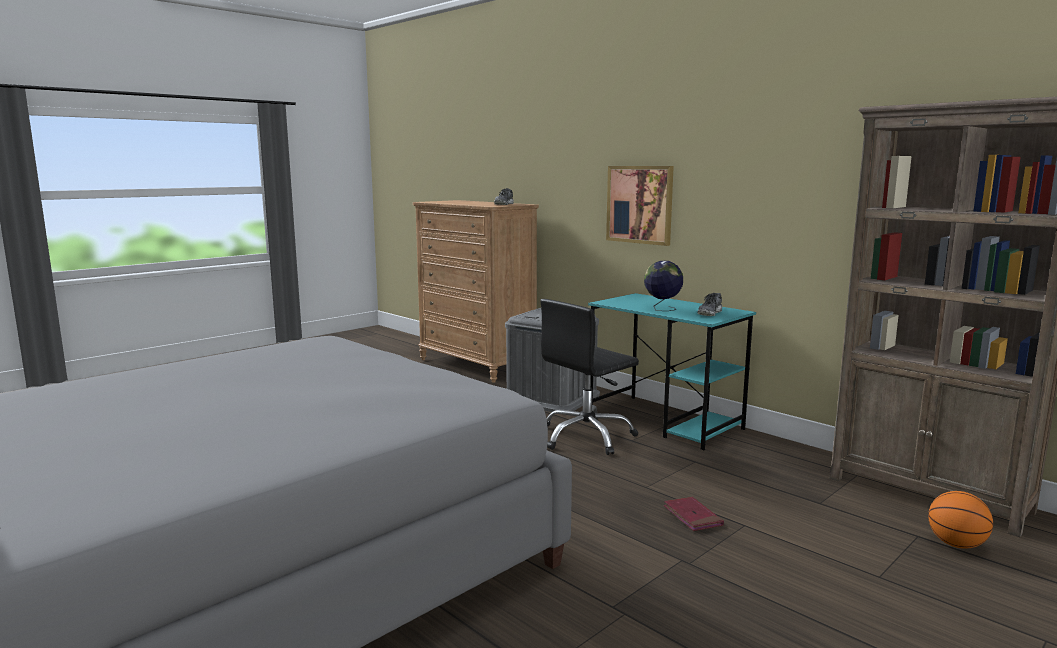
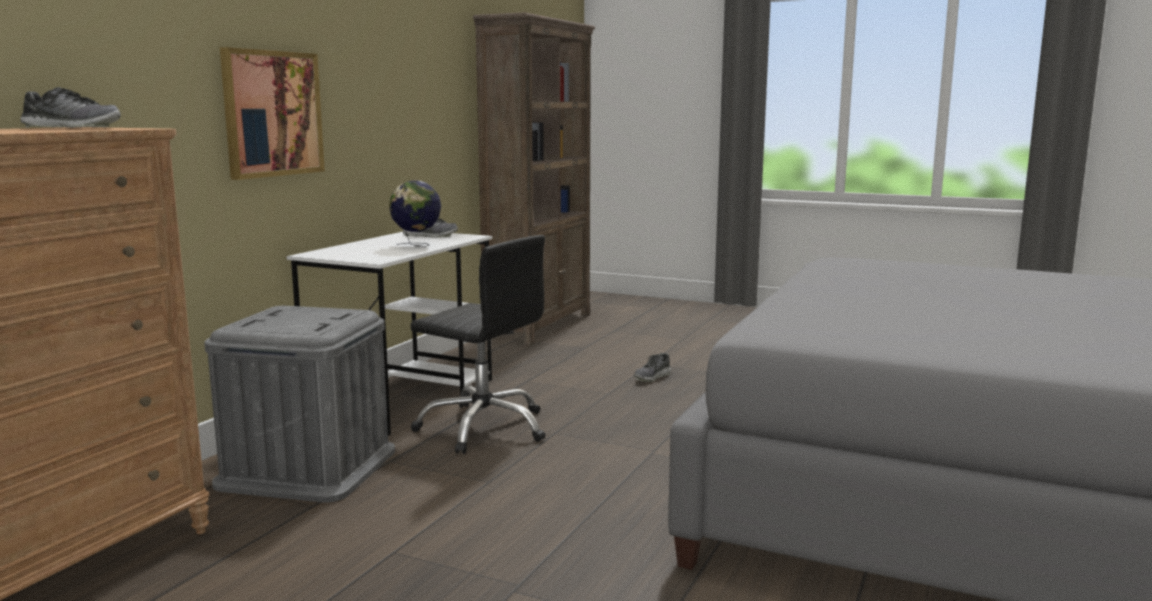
camera: 110 degrees left, 0 degrees up
turquoise desk [588,293,756,450] -> white desk [286,232,492,436]
red book [664,497,724,531] -> shoe [634,353,671,382]
basketball [928,491,993,549] -> none

